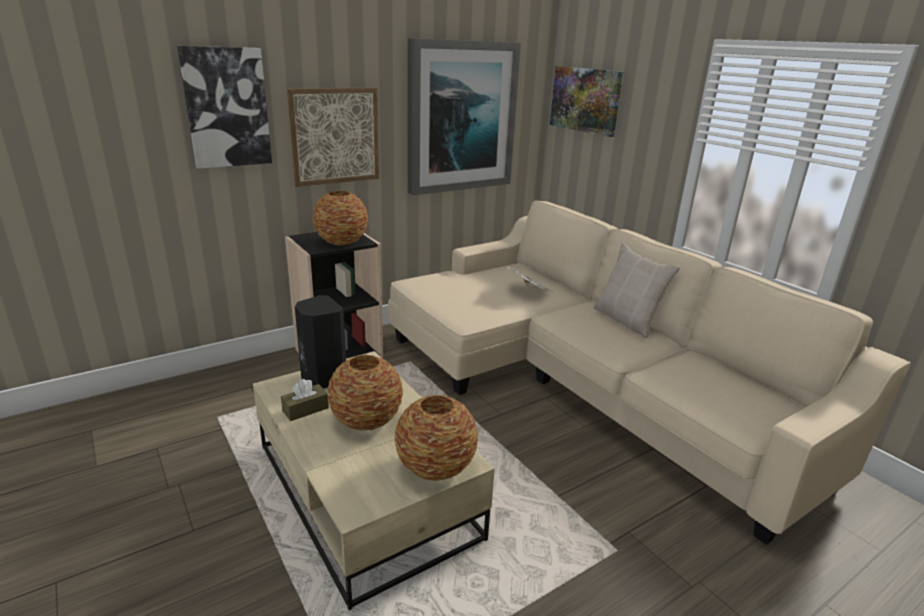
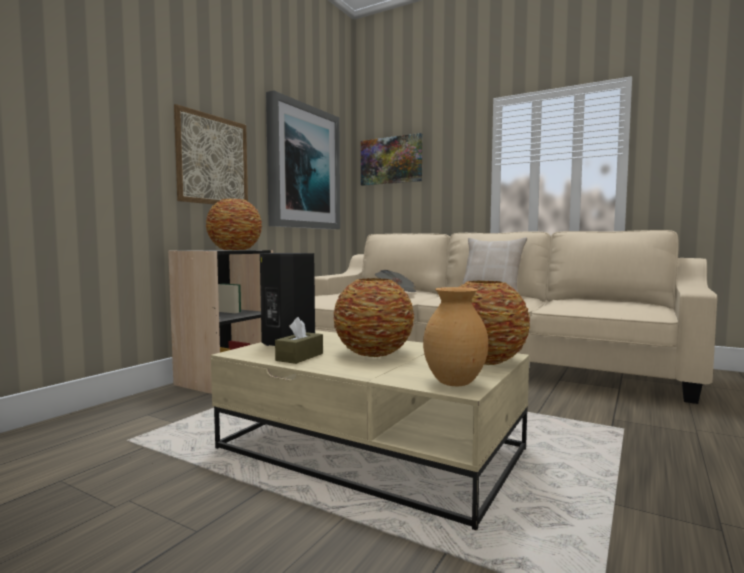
camera: 25 degrees left, 20 degrees down
picture [177,46,272,169] -> none
none -> brown vase [423,287,488,386]

